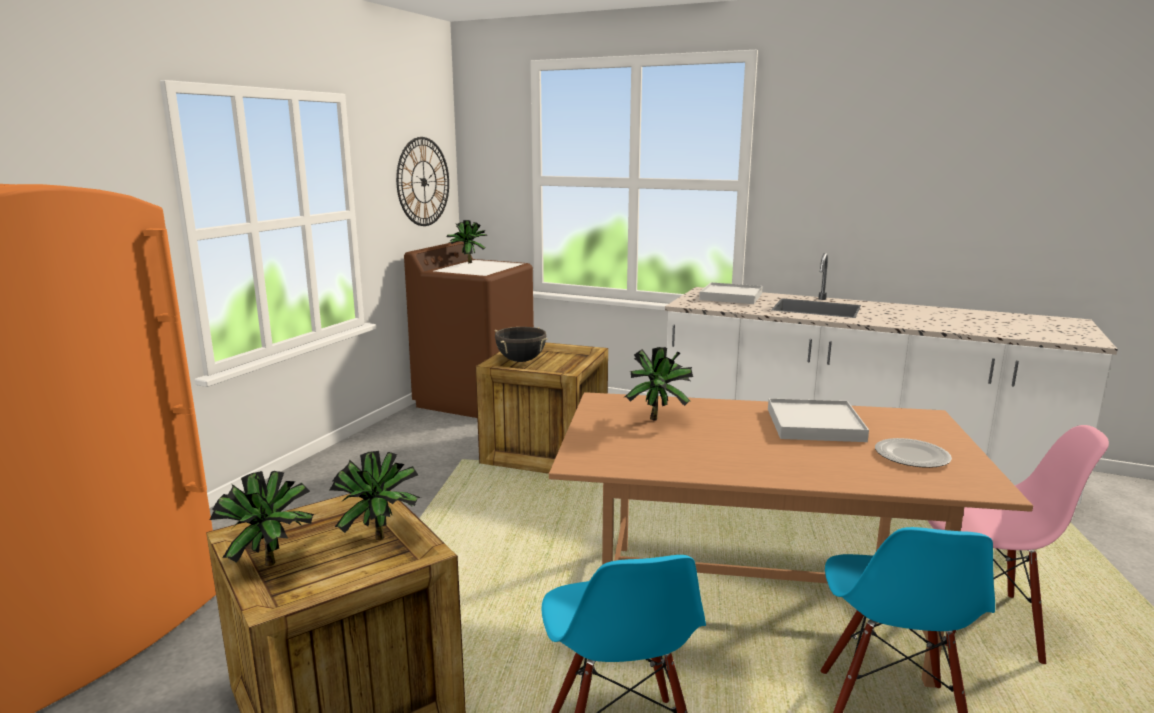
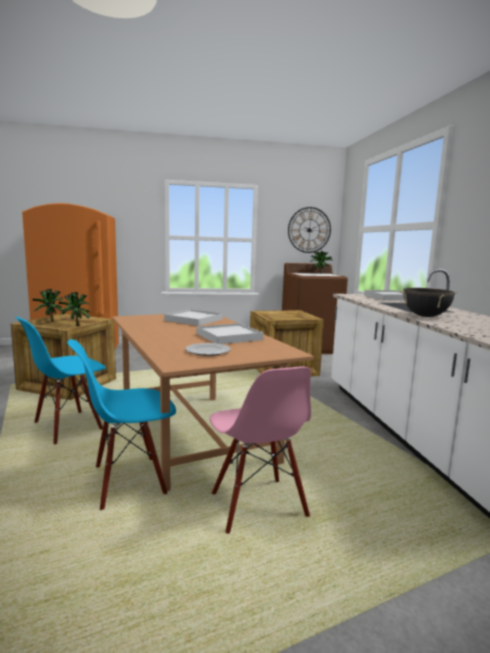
camera: 55 degrees right, 5 degrees down
black cooking pot [495,327,548,362] -> black cooking pot moved to [400,288,457,317]
potted plant [625,347,693,420] -> white tray [164,309,223,326]

